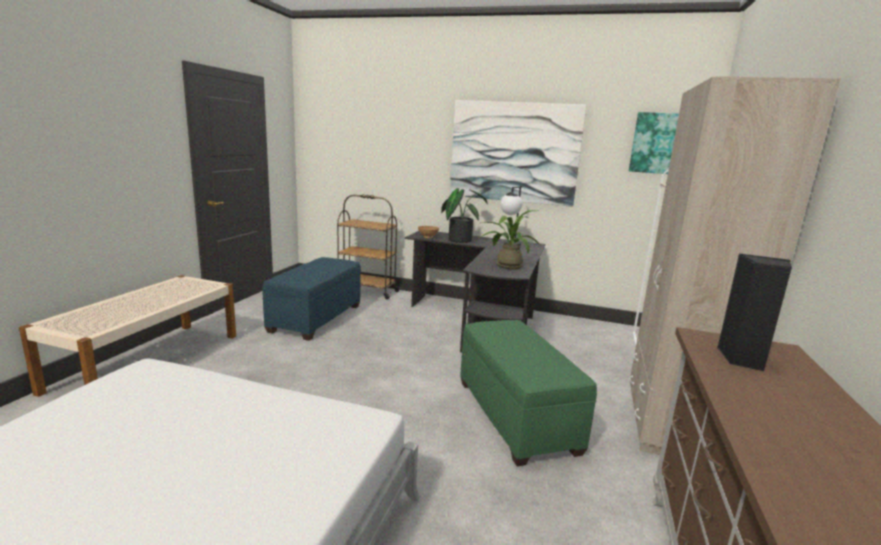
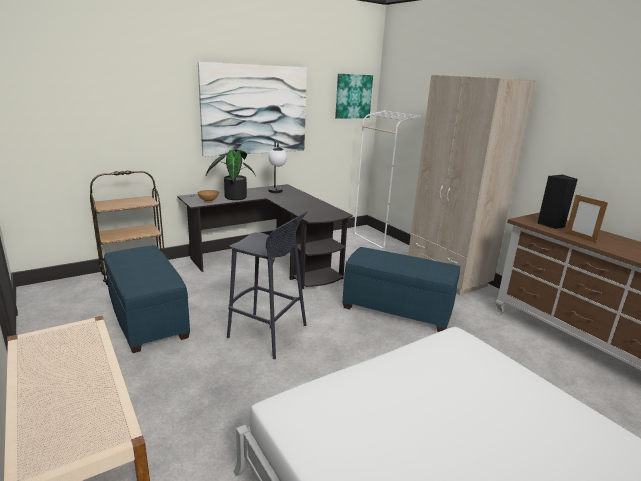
camera: 50 degrees left, 5 degrees up
green ottoman [460,320,597,466] -> blue ottoman [343,247,460,332]
potted plant [479,210,541,270] -> none
none -> grey stool [227,211,307,359]
none -> picture frame [566,195,608,243]

